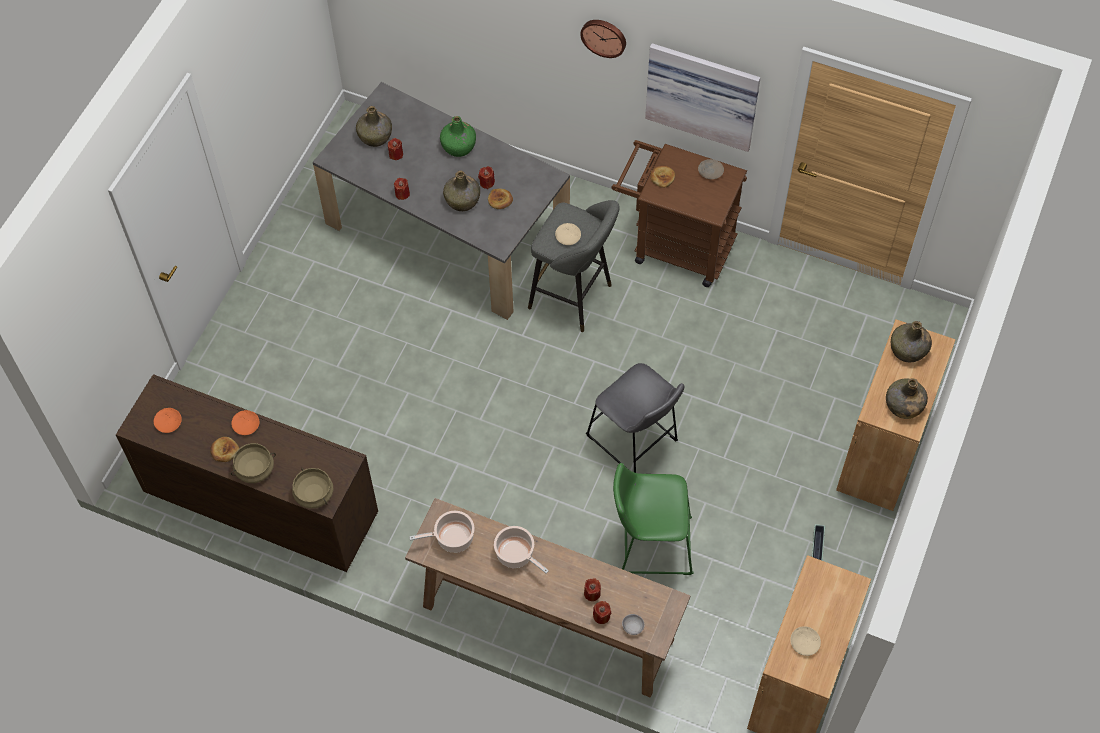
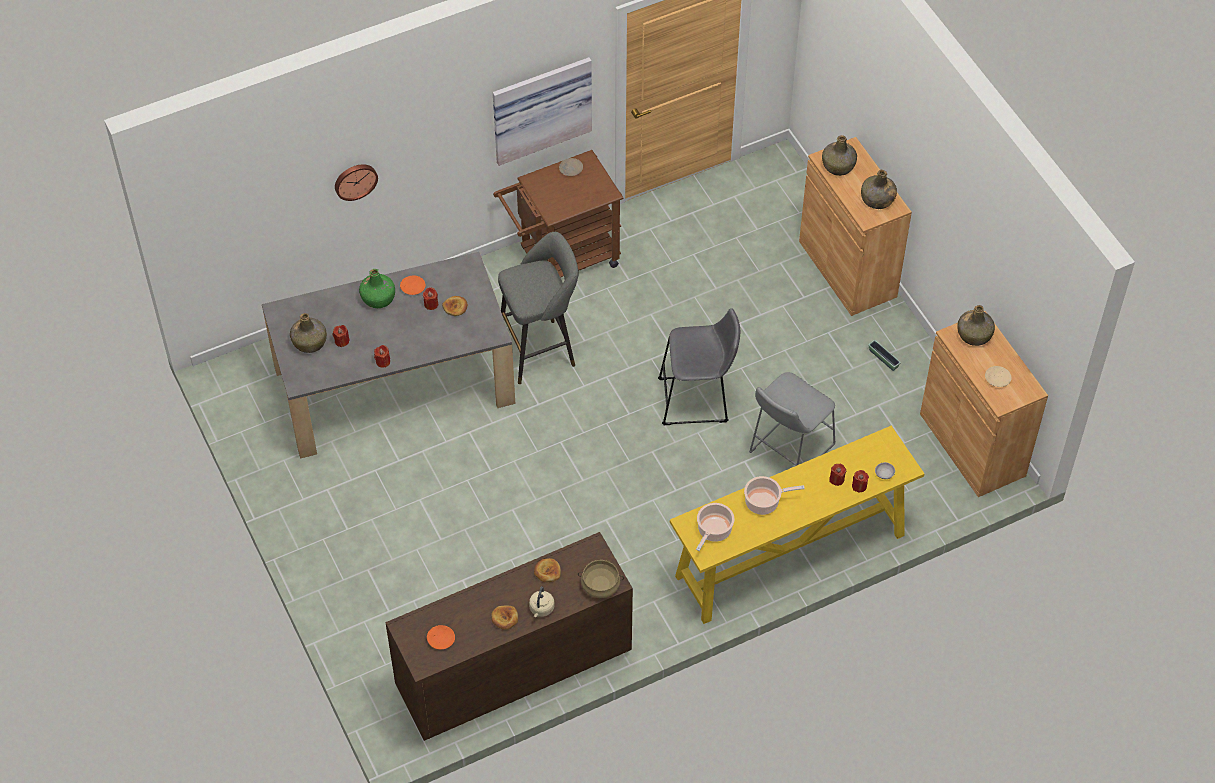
camera: 50 degrees left, 5 degrees down
orange plate [231,410,259,435] -> orange plate moved to [400,276,426,295]
beige cooking pot [231,443,276,483] -> beige kettle [529,586,554,617]
brown console table [405,498,691,698] -> yellow console table [670,426,924,624]
green bottle [443,170,480,211] -> green bottle moved to [957,305,995,346]
beige plate [555,223,581,245] -> none
wall clock [580,20,626,58] -> wall clock moved to [335,164,378,201]
green stool [613,463,694,575] -> grey stool [749,372,836,466]
bread [651,165,675,188] -> bread moved to [534,558,561,582]

